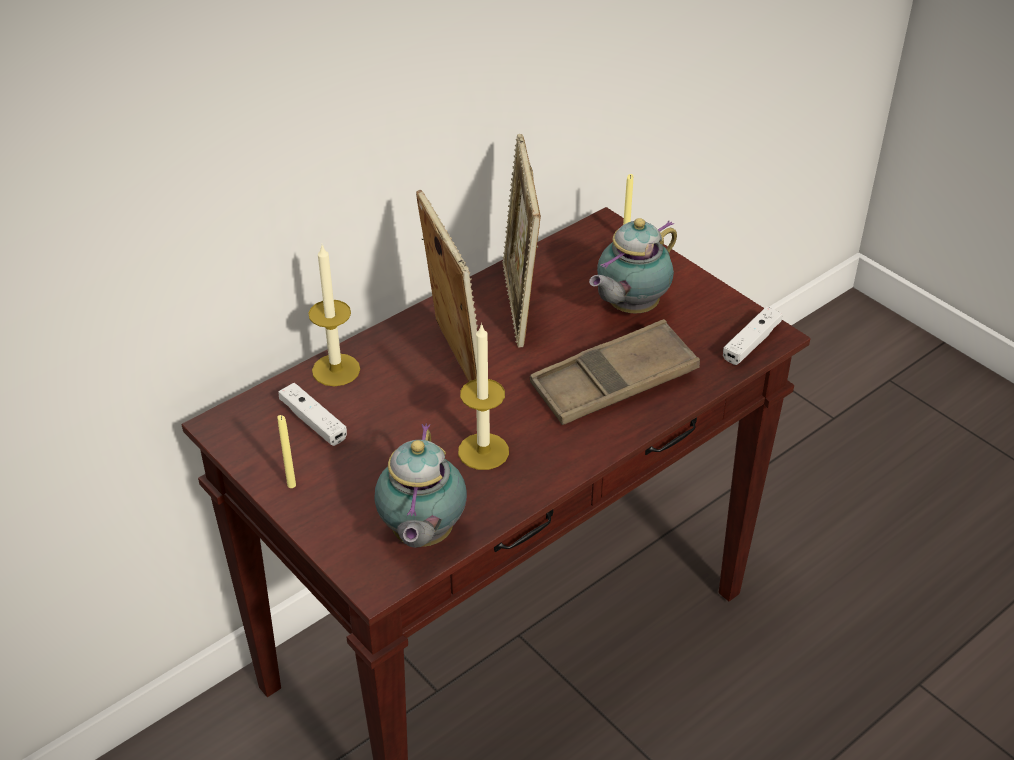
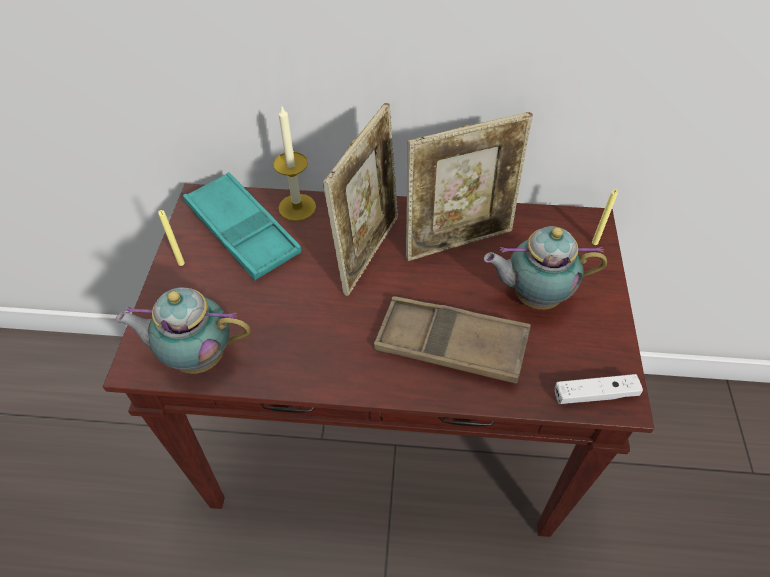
camera: 45 degrees right, 10 degrees up
white game controller [278,383,347,446] -> turquoise tray [183,172,302,281]
teapot [374,424,467,548] -> teapot turned 45 degrees clockwise [115,287,251,374]
candle [458,323,509,470] -> none
picture frame [502,134,541,348] -> picture frame turned 150 degrees counterclockwise [406,112,533,261]

